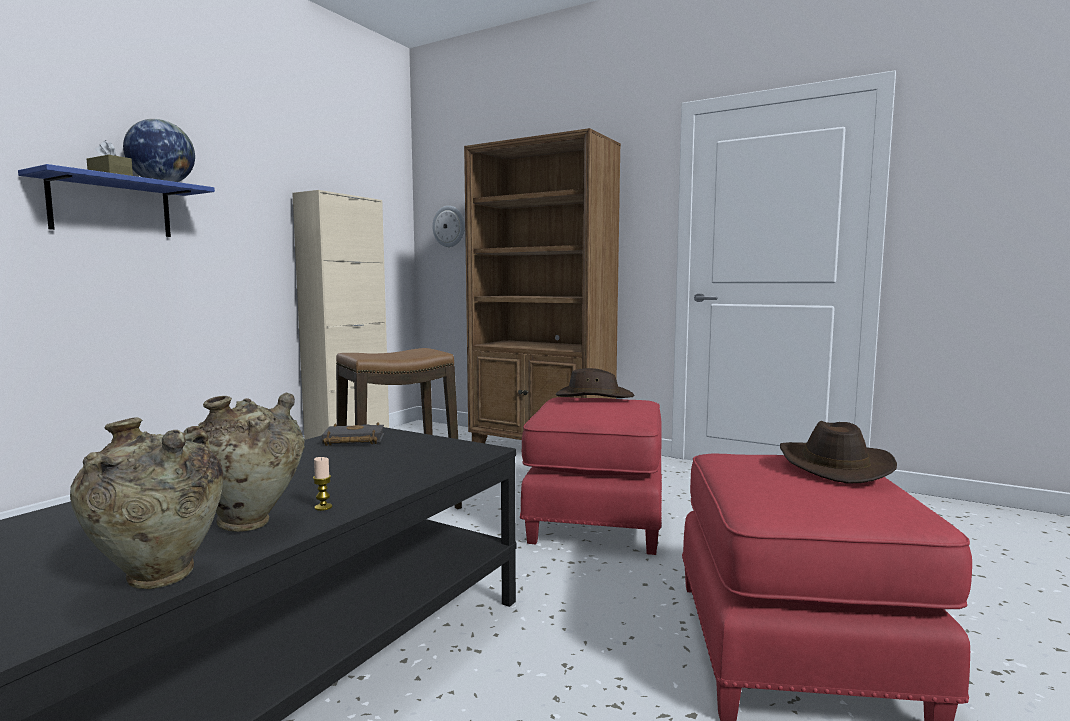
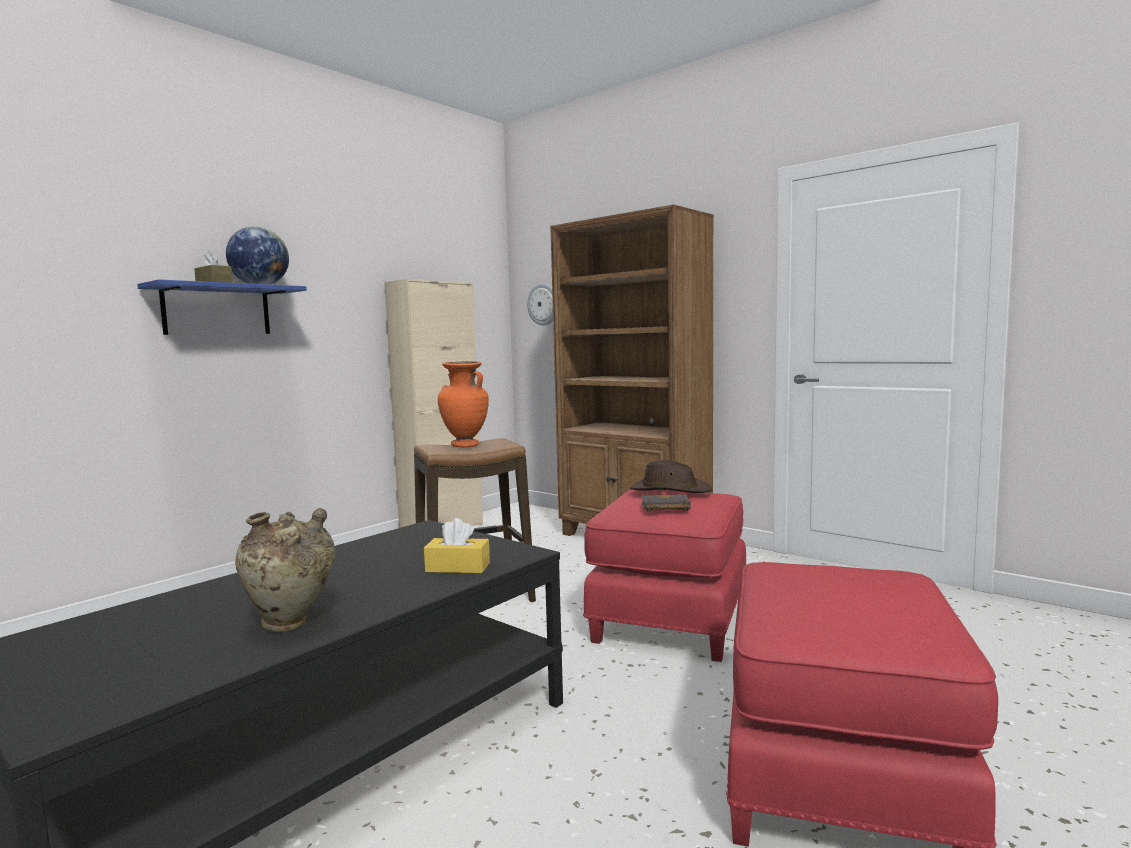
camera: 10 degrees right, 0 degrees up
beige vase [70,417,223,589] -> none
candle [313,457,332,511] -> none
black book [322,423,384,446] -> black book moved to [642,493,690,511]
brown hat [780,421,897,484] -> none
none -> yellow tissue box [424,518,490,573]
none -> orange vase [438,361,489,447]

